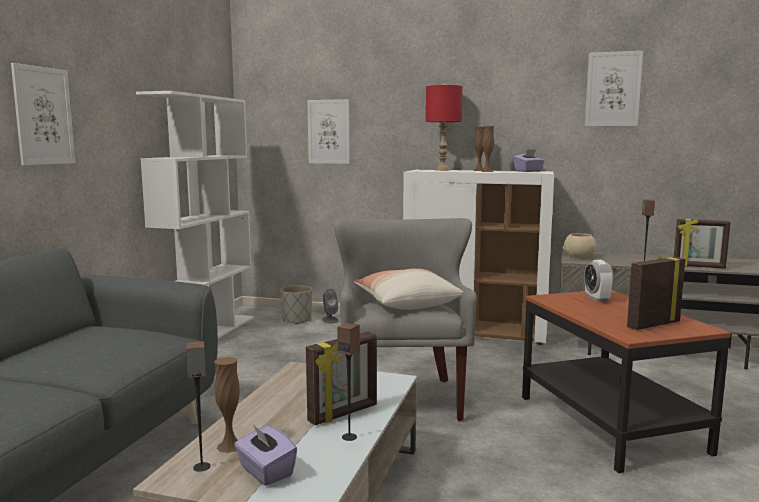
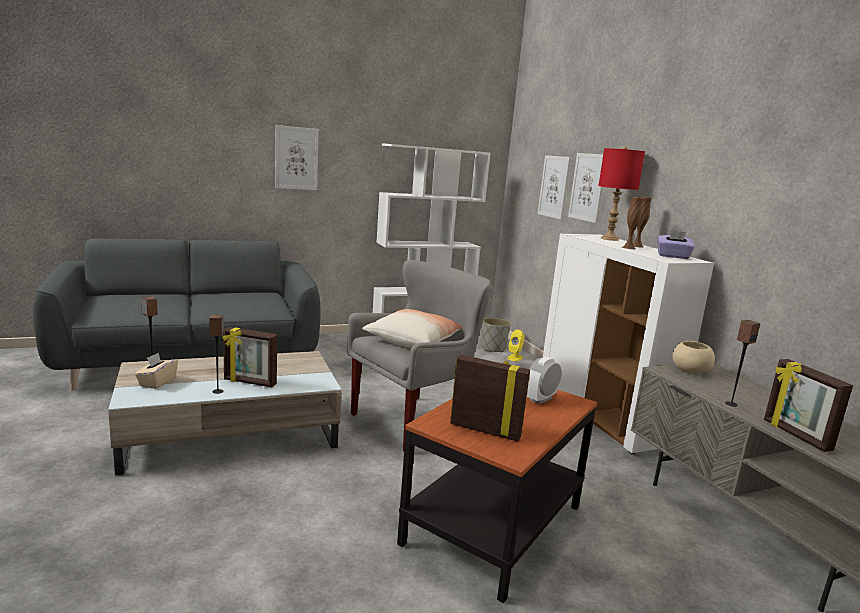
camera: 50 degrees right, 5 degrees up
brown vase [214,357,240,453] -> none
purple tissue box [234,424,297,486] -> beige tissue box [135,353,178,389]
grey speaker [322,288,338,323] -> yellow speaker [507,330,525,361]
picture [585,51,643,126] -> picture moved to [568,153,603,223]

